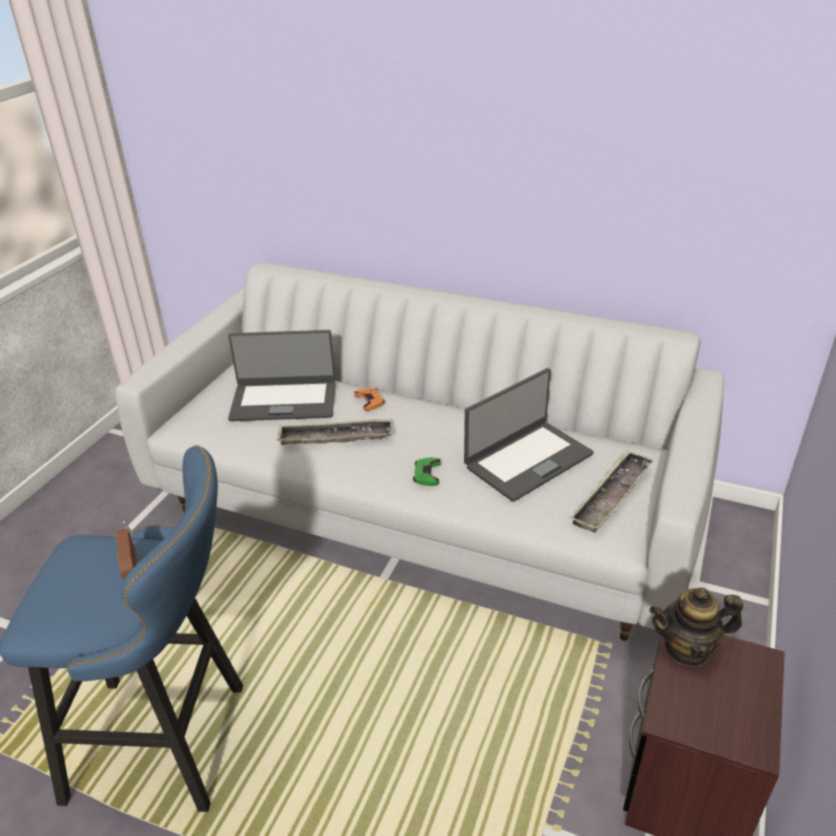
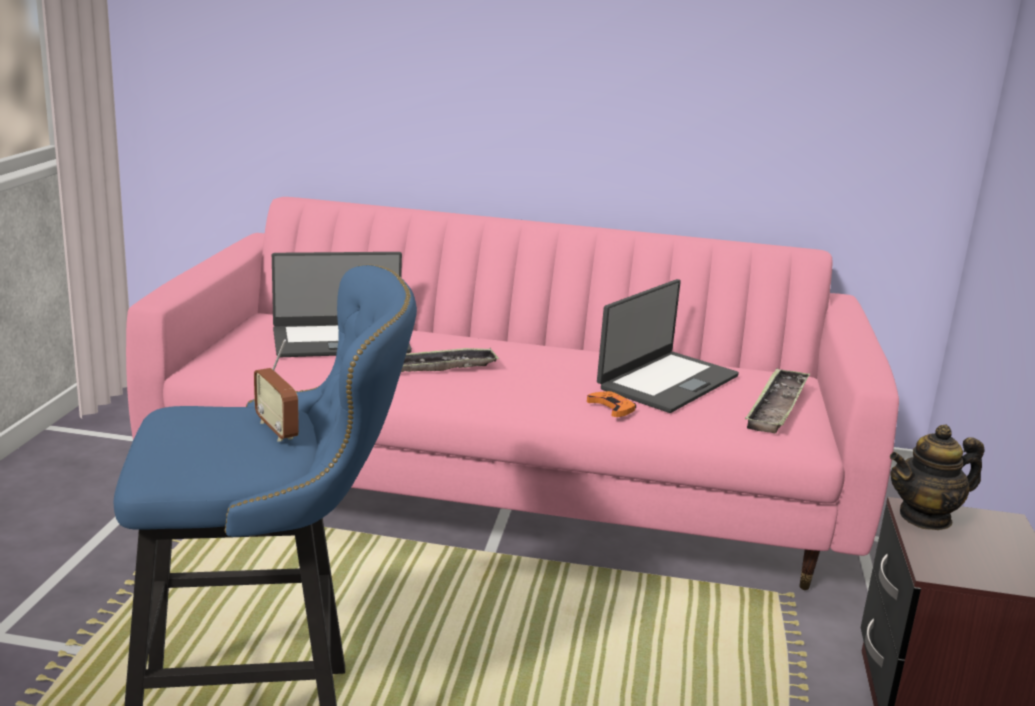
camera: 15 degrees left, 15 degrees down
white sofa [115,262,724,641] -> pink sofa [126,197,899,590]
orange game controller [354,388,385,411] -> orange game controller moved to [587,391,636,417]
green game controller [413,458,441,486] -> none

